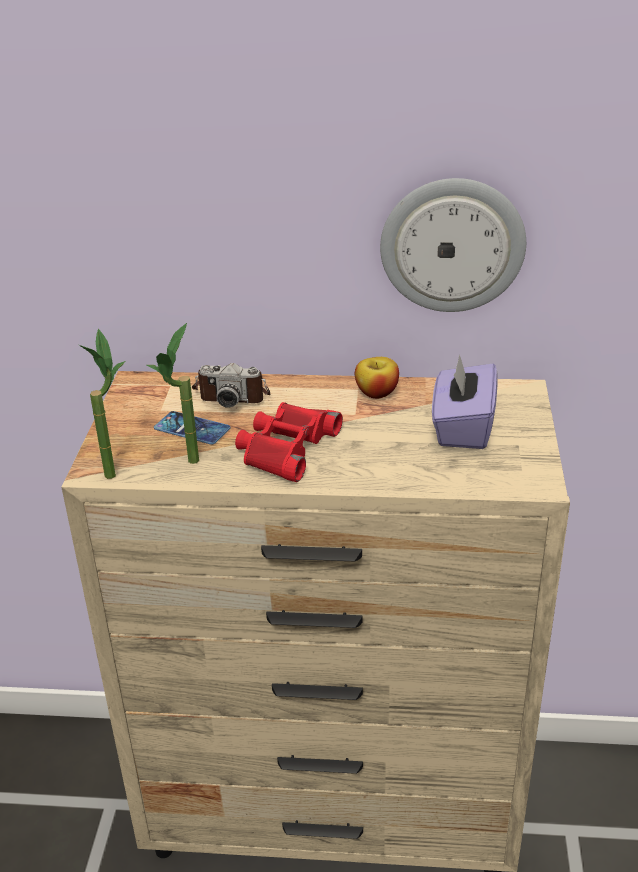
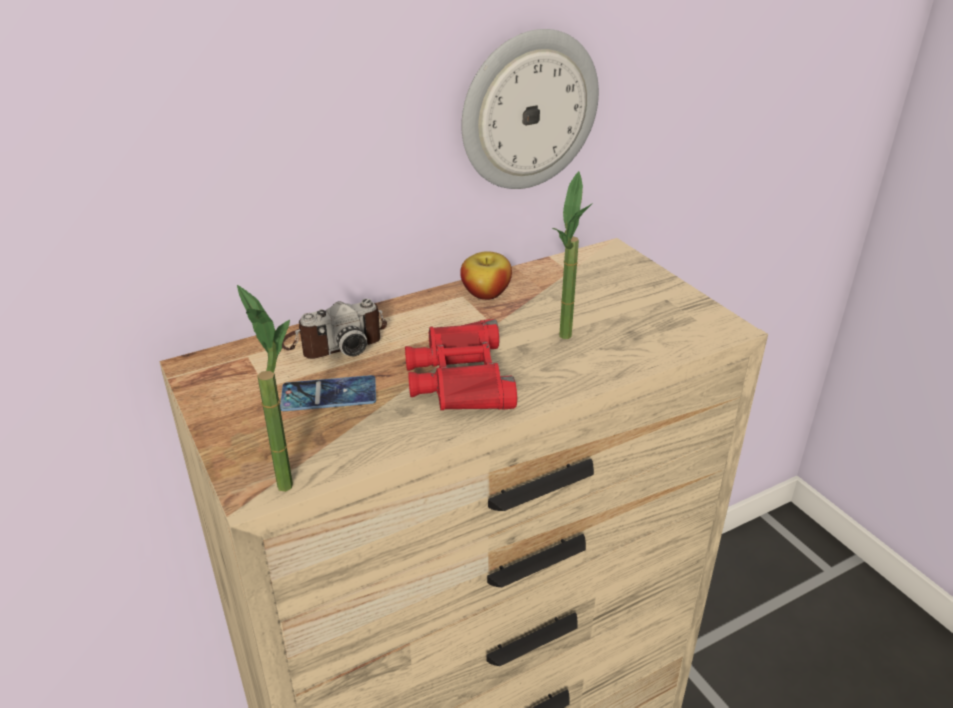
camera: 35 degrees left, 0 degrees up
potted plant [147,323,199,464] -> potted plant moved to [552,171,593,339]
purple tissue box [432,354,498,449] -> none

